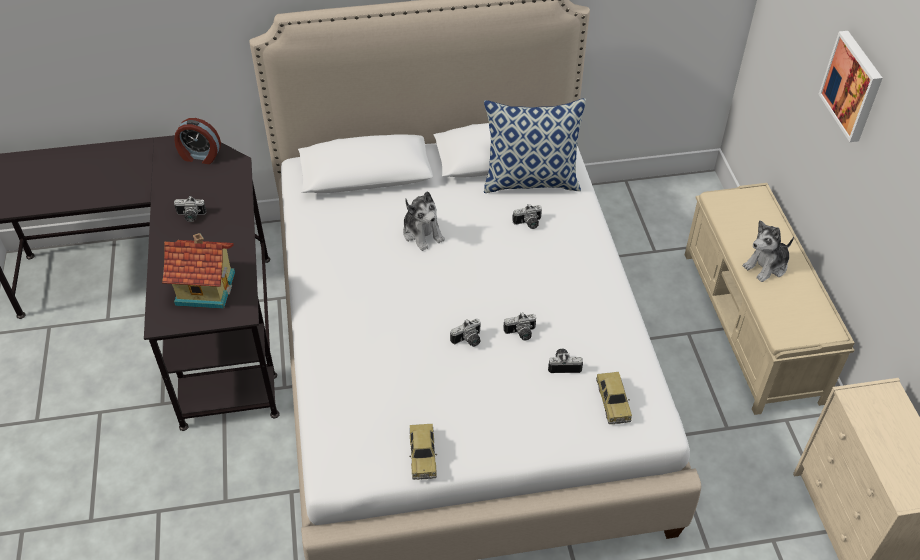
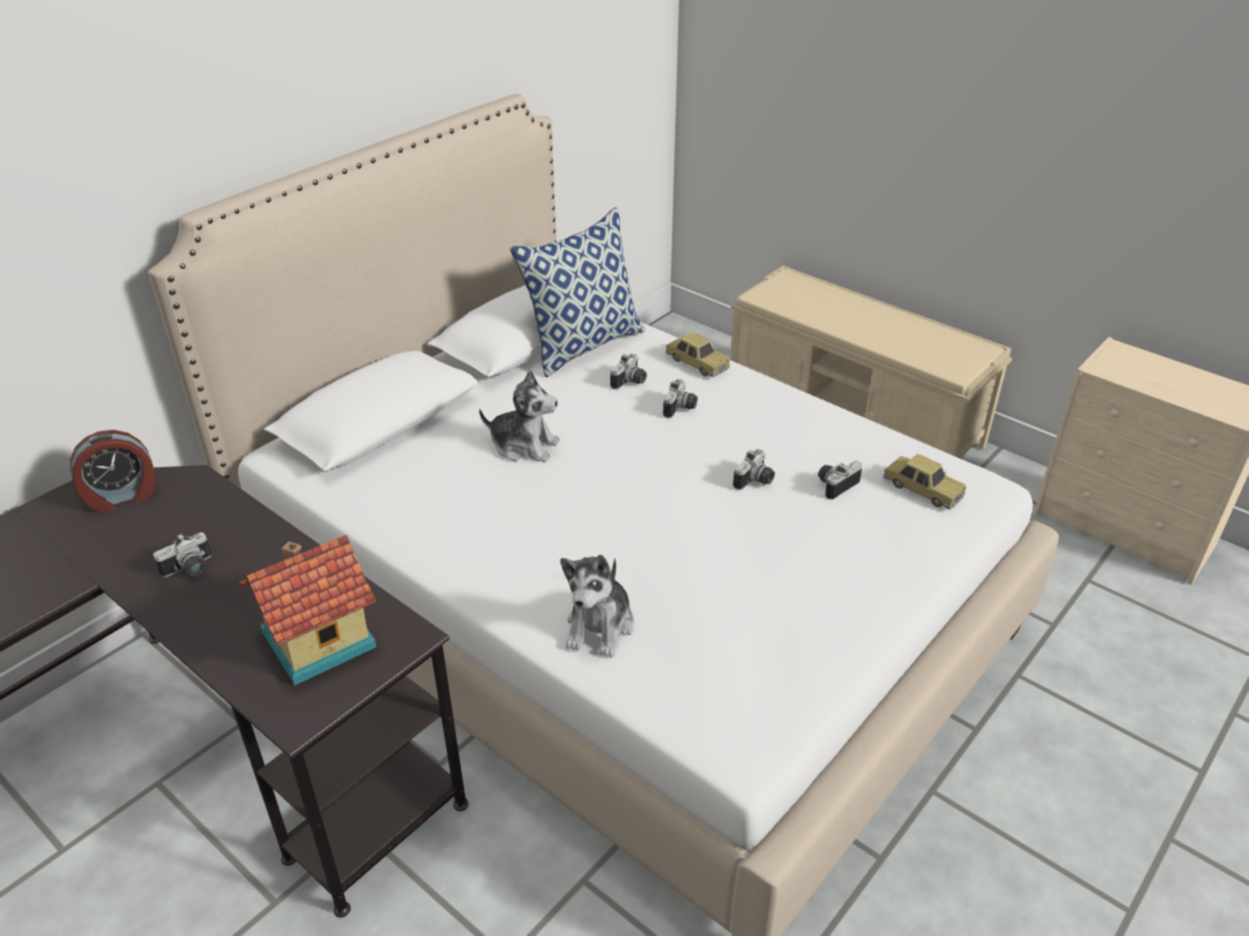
camera: 40 degrees left, 10 degrees down
toy car [409,424,437,480] -> toy car moved to [666,332,730,377]
camera [450,318,481,347] -> camera moved to [663,379,698,418]
plush toy [743,221,794,282] -> plush toy moved to [560,555,634,658]
picture [818,31,883,142] -> none

